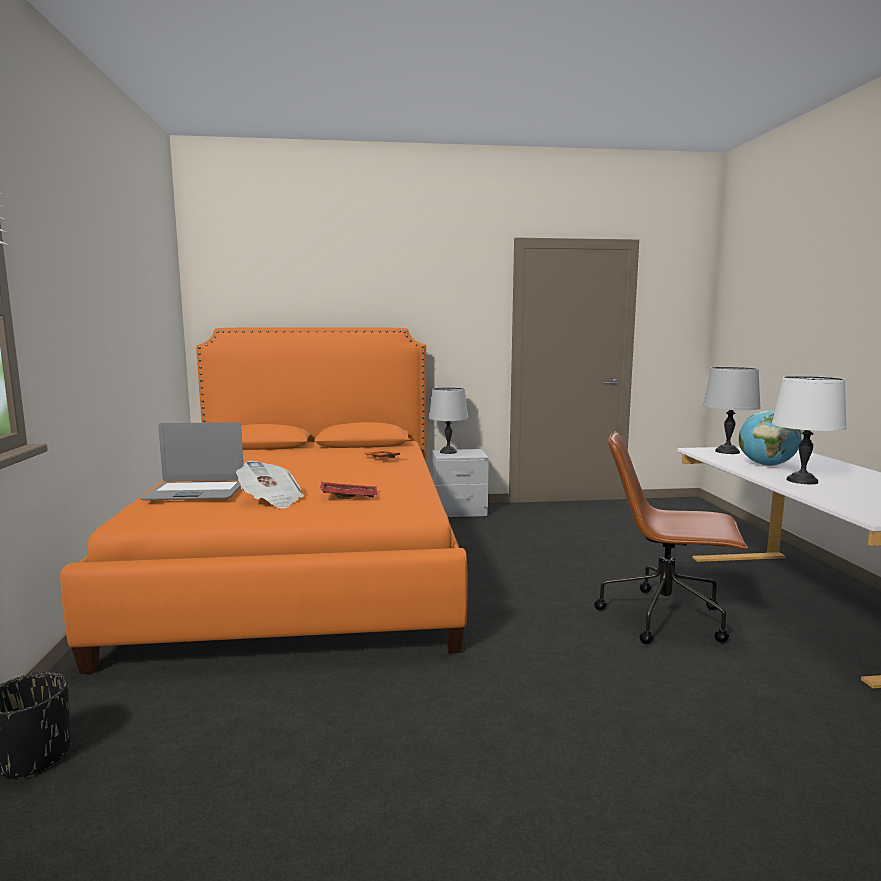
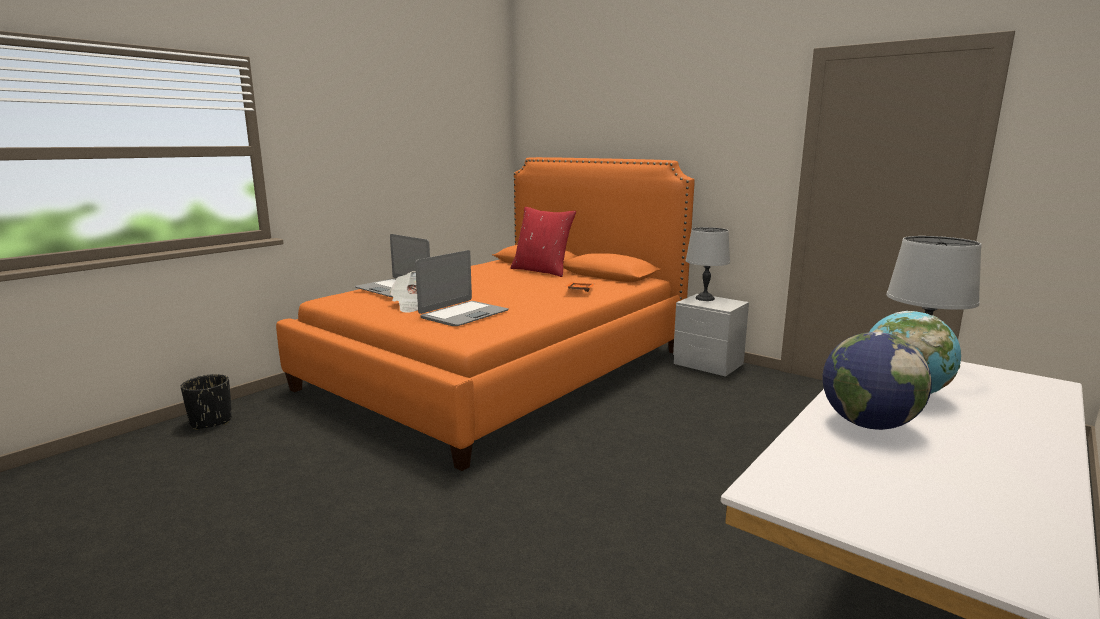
camera: 45 degrees right, 5 degrees up
red tray [320,482,377,499] -> laptop [415,250,509,326]
brown office chair [594,431,748,644] -> none
white table lamp [772,376,847,484] -> globe [823,332,932,430]
none -> red pillow [511,207,576,277]

